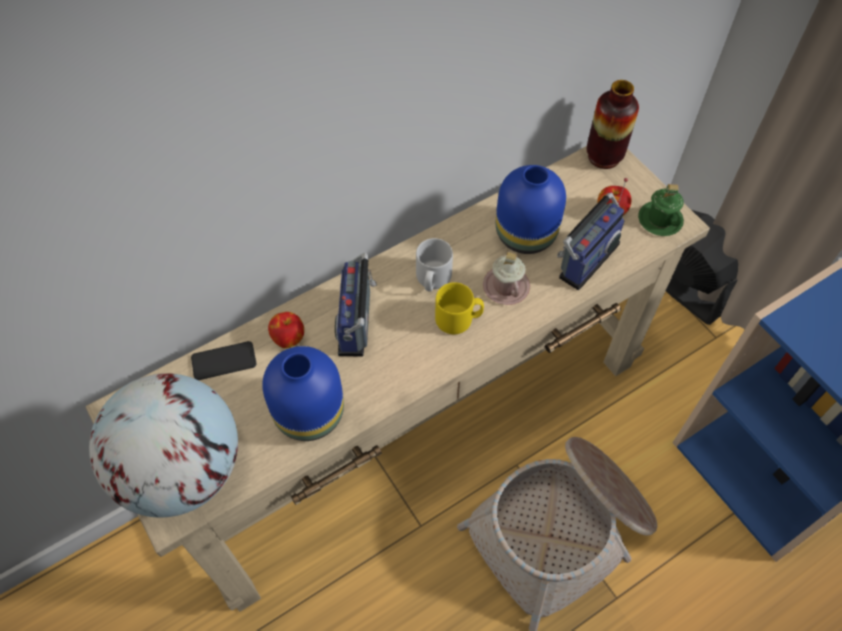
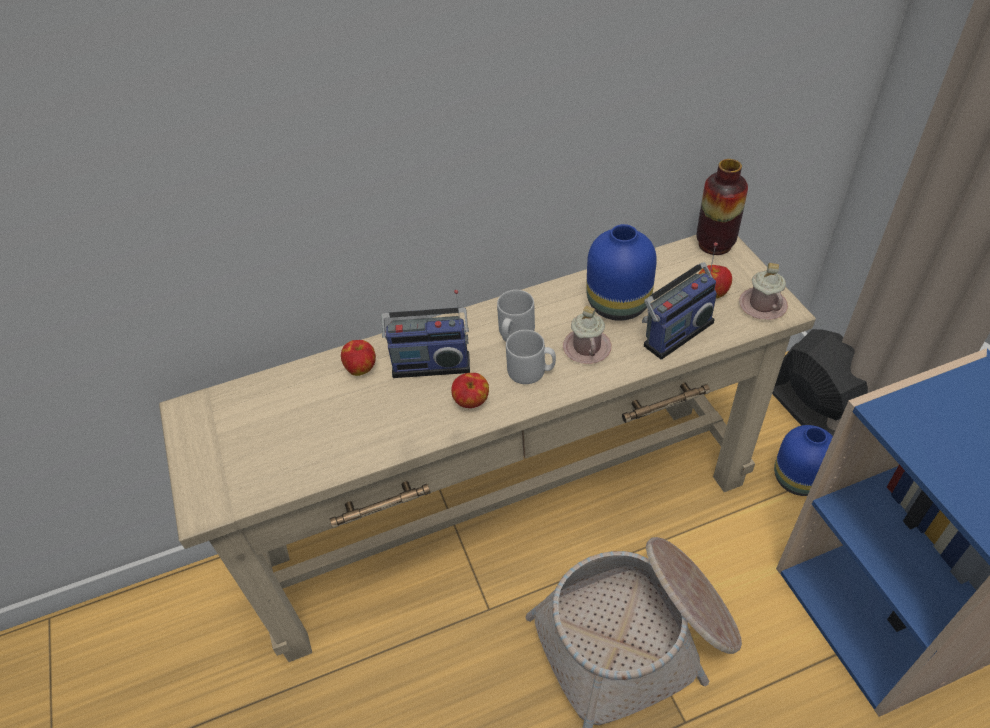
camera: 15 degrees right, 10 degrees down
globe [89,373,238,517] -> none
phone [191,341,256,380] -> none
blue vase [262,346,344,441] -> blue vase moved to [774,425,833,496]
radio [335,253,377,356] -> radio turned 105 degrees counterclockwise [381,290,470,378]
yellow mug [435,282,484,334] -> grey mug [506,330,556,384]
green mug [638,184,684,236] -> pink mug [739,263,788,320]
none -> apple [451,373,489,408]

